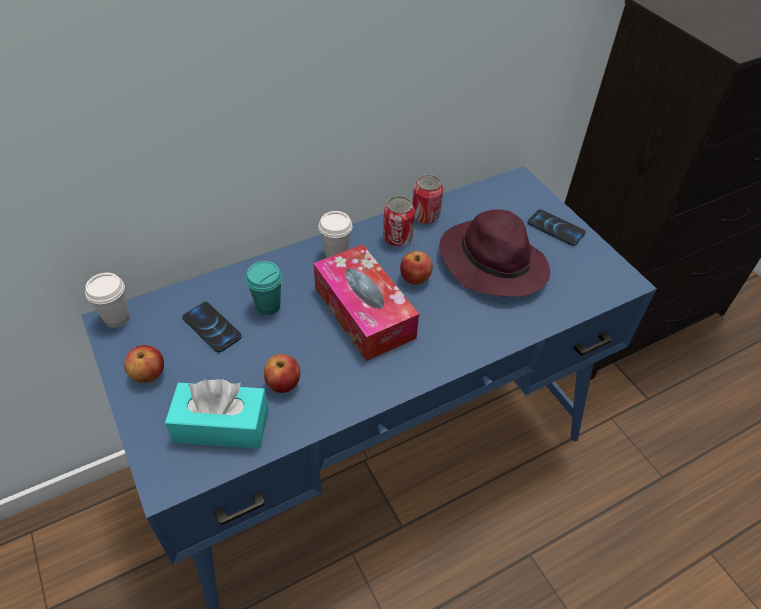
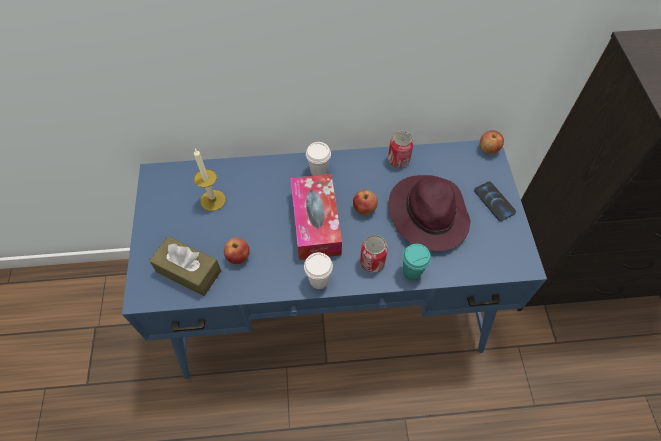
camera: 25 degrees right, 10 degrees up
white cup [85,273,130,328] -> white cup moved to [304,252,333,289]
apple [124,345,164,383] -> apple moved to [480,130,504,154]
turquoise tissue box [165,379,269,449] -> brown tissue box [149,236,221,296]
phone [182,302,242,353] -> candle [194,149,226,211]
turquoise cup [245,261,283,315] -> turquoise cup moved to [402,244,431,280]
can [383,196,415,247] -> can moved to [360,235,388,272]

